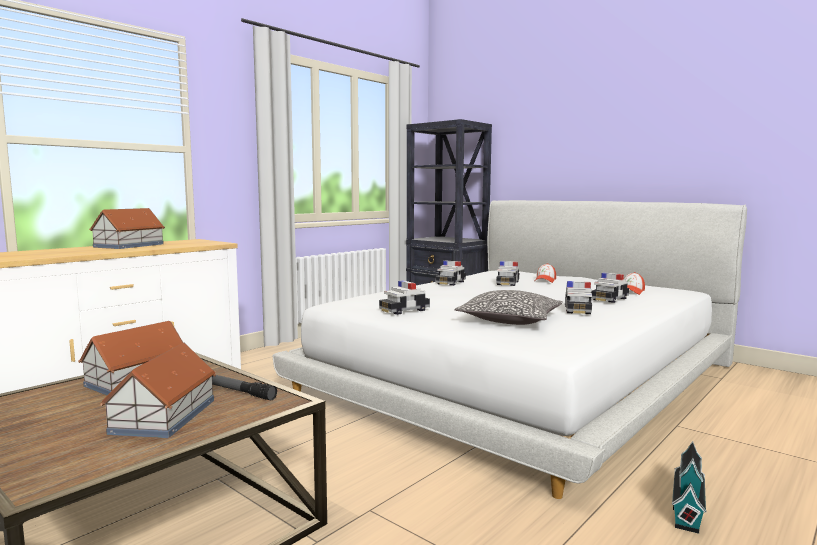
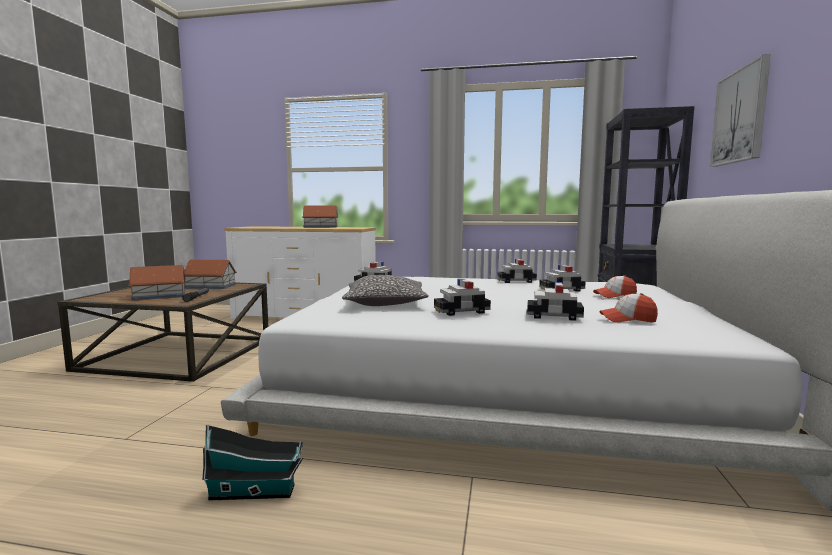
camera: 60 degrees right, 0 degrees up
none -> picture [710,54,771,167]

